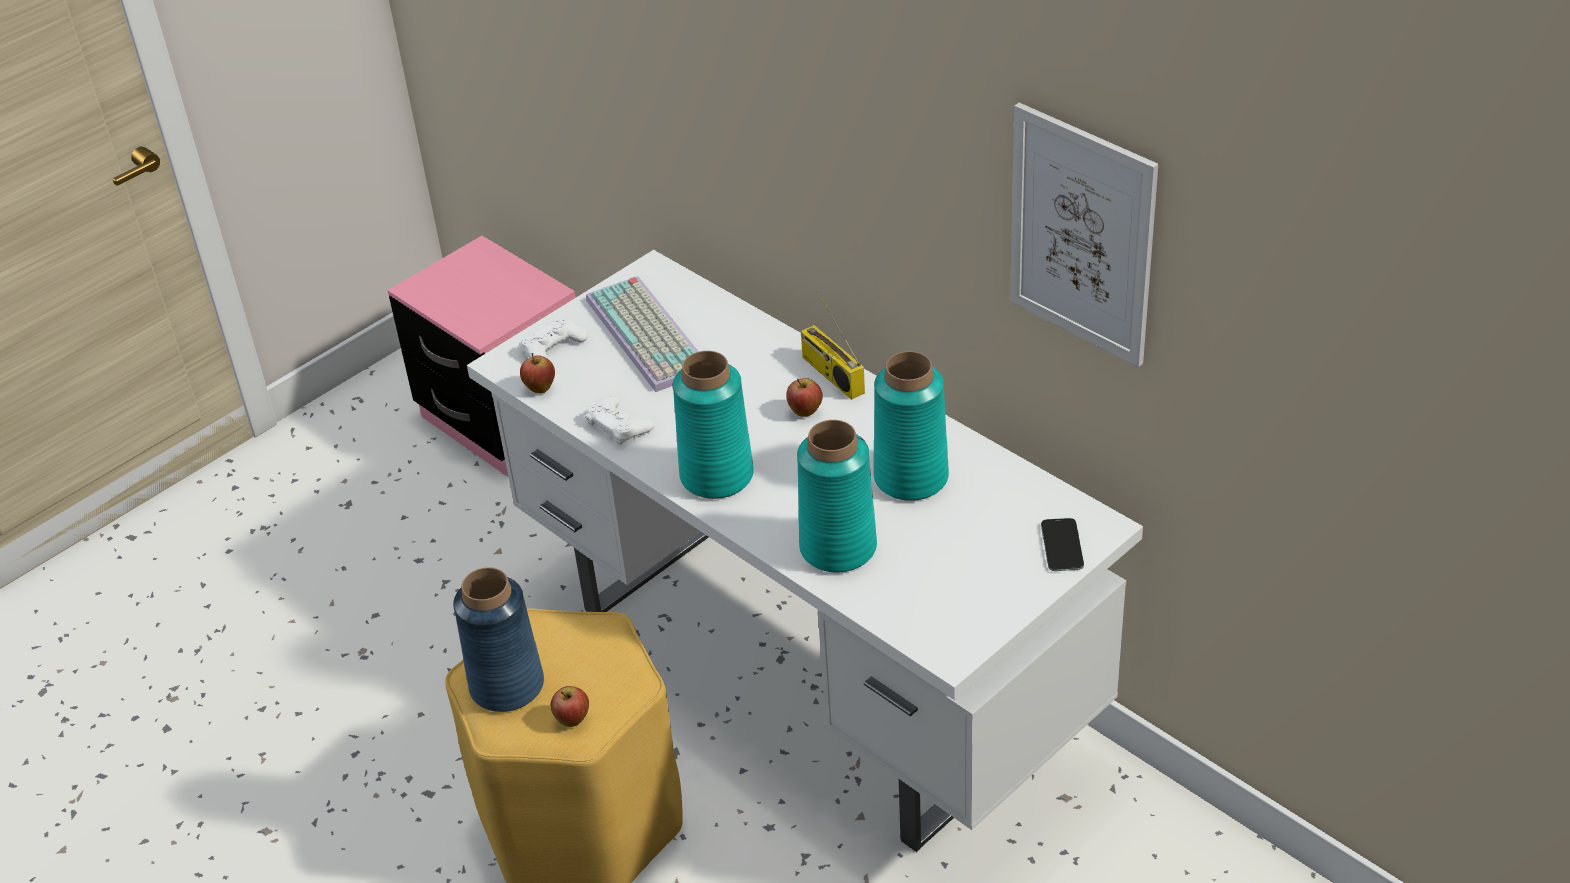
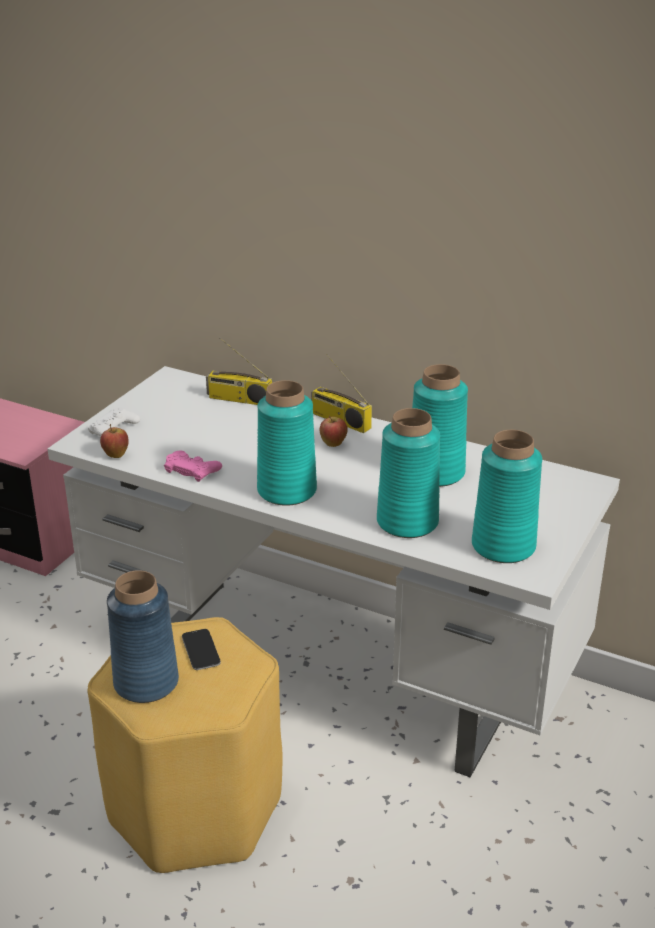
camera: 20 degrees left, 10 degrees down
apple [551,686,589,727] -> none
white game controller [585,396,654,445] -> pink game controller [164,450,222,482]
keyboard [586,276,699,392] -> none
picture [1010,103,1158,367] -> none
phone [1041,518,1084,571] -> phone moved to [182,629,221,670]
none -> radio [206,337,272,405]
none -> turquoise vase [472,430,542,563]

